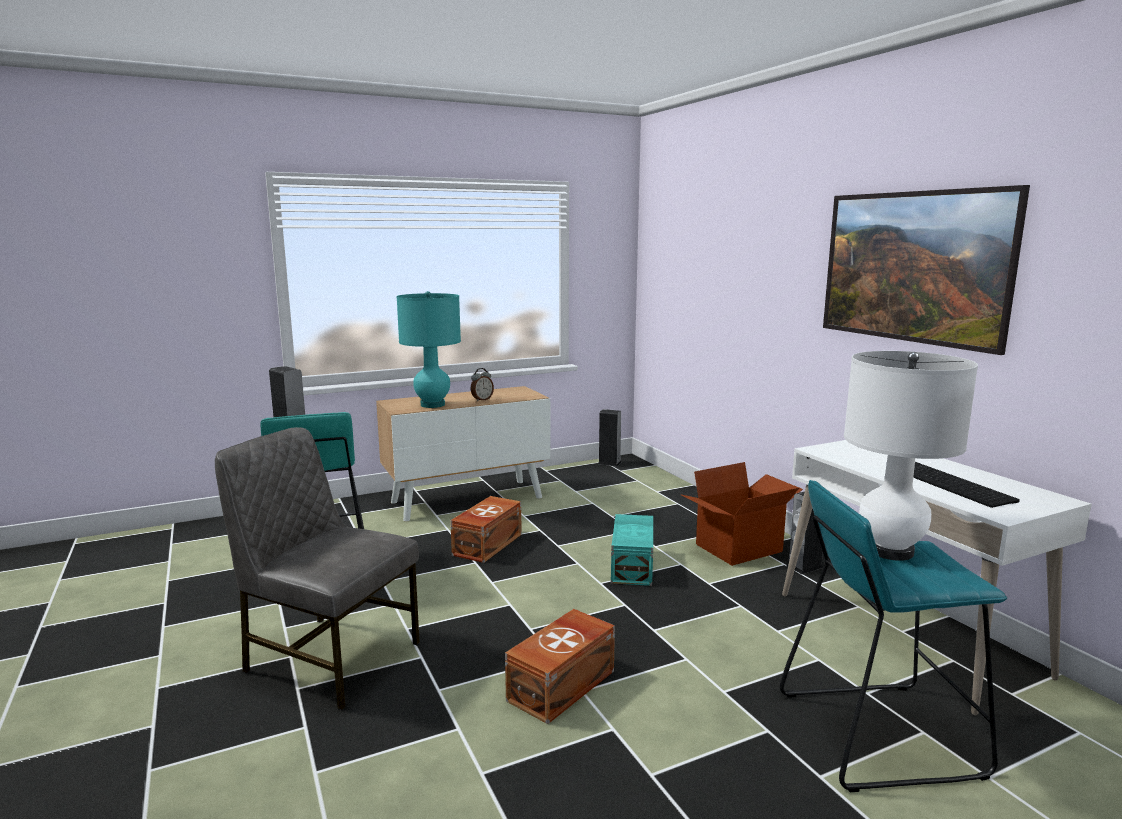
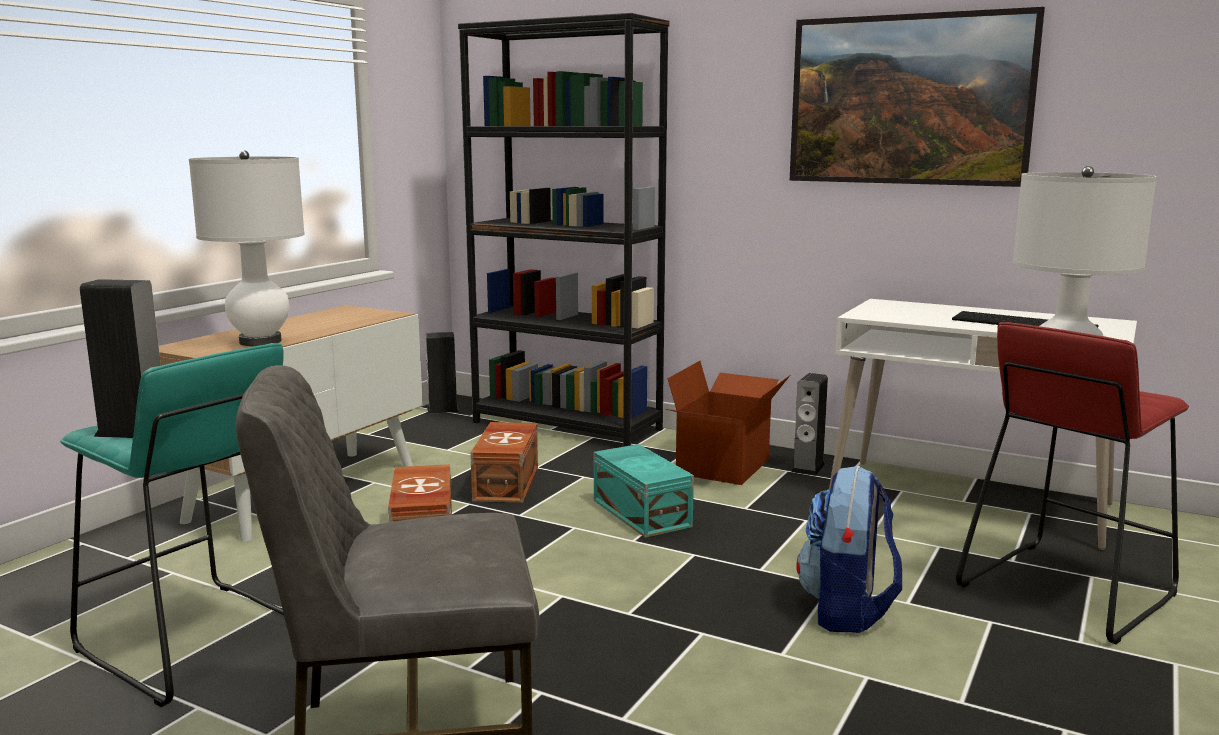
camera: 35 degrees left, 0 degrees up
turquoise table lamp [397,291,461,408] -> white table lamp [189,150,305,346]
alarm clock [471,368,494,402] -> none
brown storage box [505,609,615,724] -> brown storage box moved to [470,422,538,503]
turquoise stool [780,480,1007,792] -> red stool [956,322,1189,644]
none -> black bookcase [458,13,670,447]
none -> backpack [796,465,902,633]

